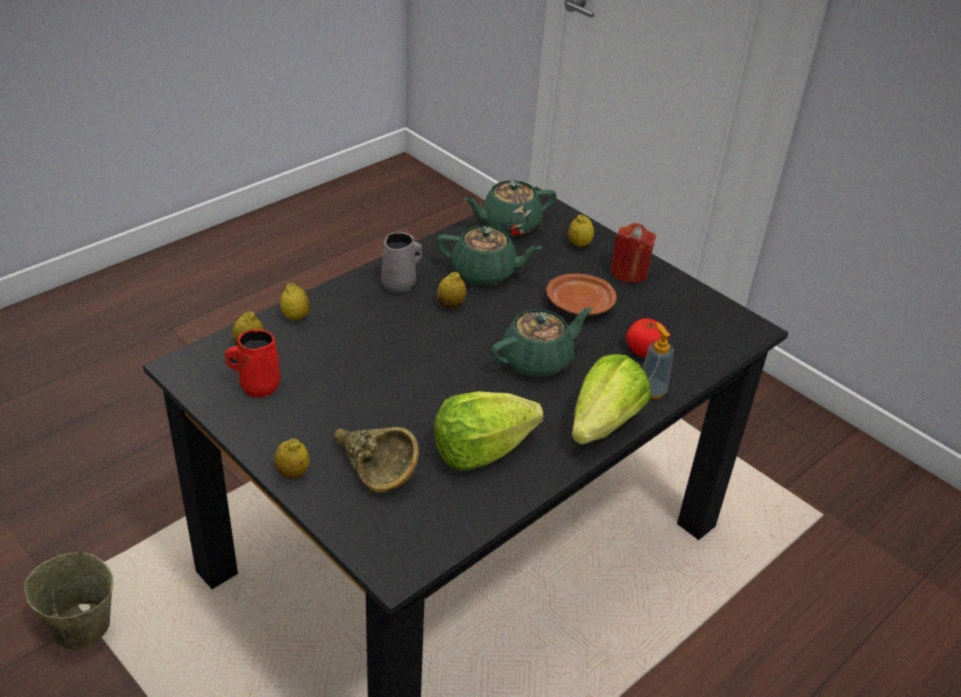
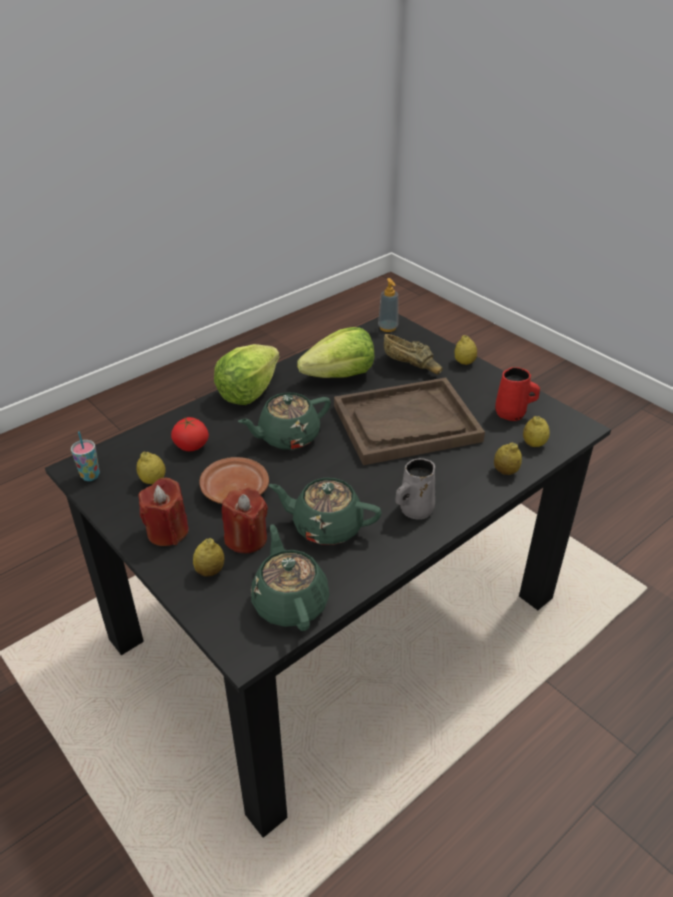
camera: 175 degrees left, 0 degrees up
beige bucket [24,544,113,650] -> none
lemon [437,272,466,308] -> lemon moved to [136,452,166,484]
green teapot [463,180,557,236] -> green teapot turned 90 degrees counterclockwise [251,524,330,631]
soap dispenser [643,323,674,399] -> soap dispenser moved to [378,278,398,332]
none -> cup [71,431,100,481]
none -> red candle [222,487,268,553]
none -> brown tray [334,378,485,465]

